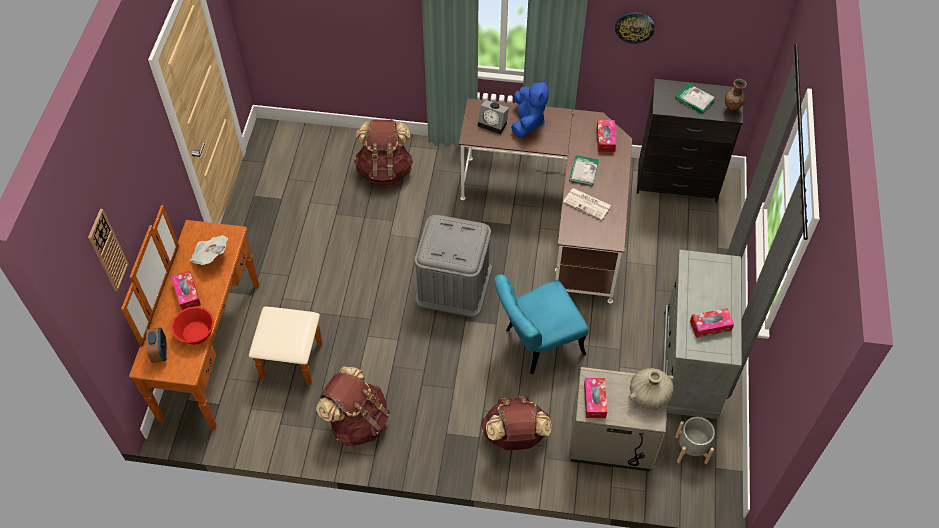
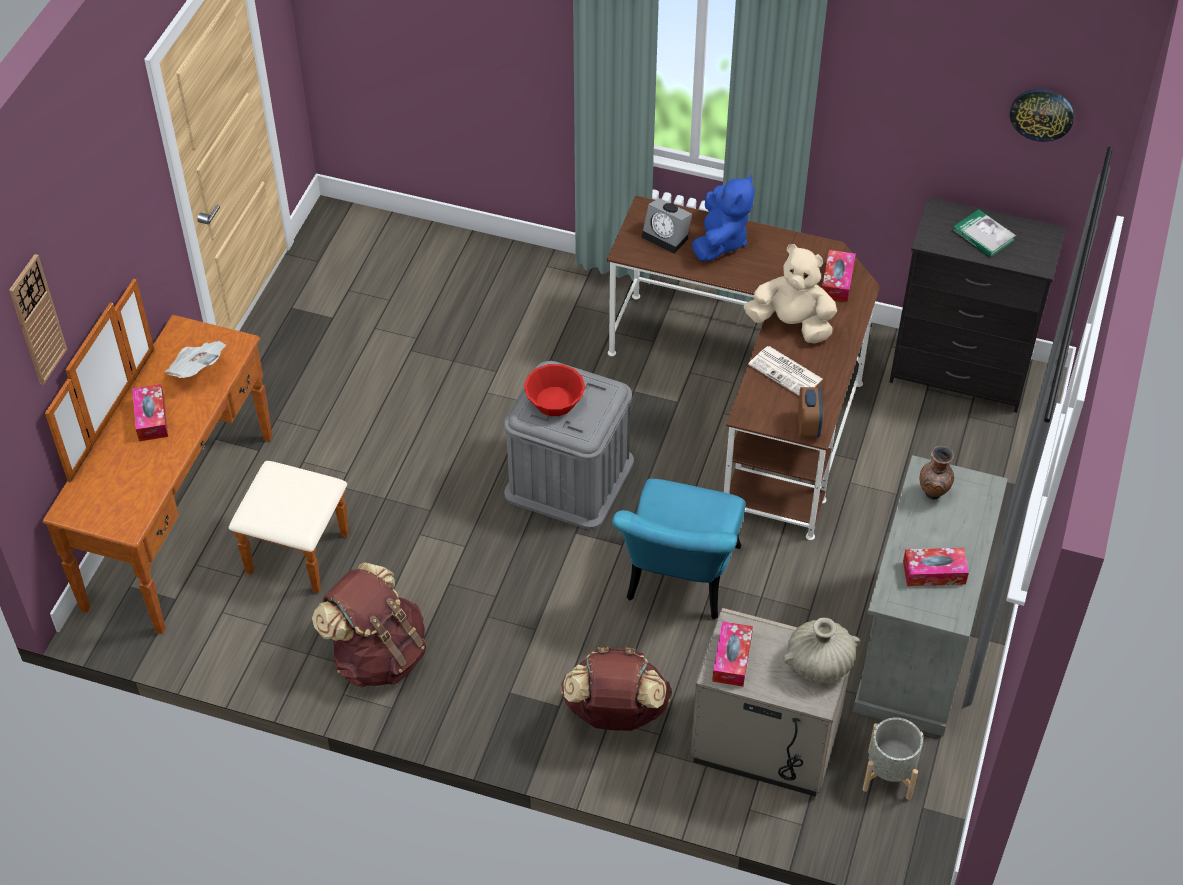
camera: 10 degrees right, 5 degrees down
alarm clock [146,327,167,363] -> alarm clock moved to [798,387,823,437]
red bowl [171,306,214,345] -> red bowl moved to [524,364,585,416]
brown backpack [354,120,413,186] -> none
turquoise chair [494,274,588,375] -> turquoise chair turned 60 degrees counterclockwise [612,479,745,619]
book [569,155,599,186] -> beige plush toy [744,244,837,343]
wall clock [615,12,655,44] -> wall clock moved to [1010,89,1074,142]
brown vase [725,79,747,112] -> brown vase moved to [920,446,954,500]

